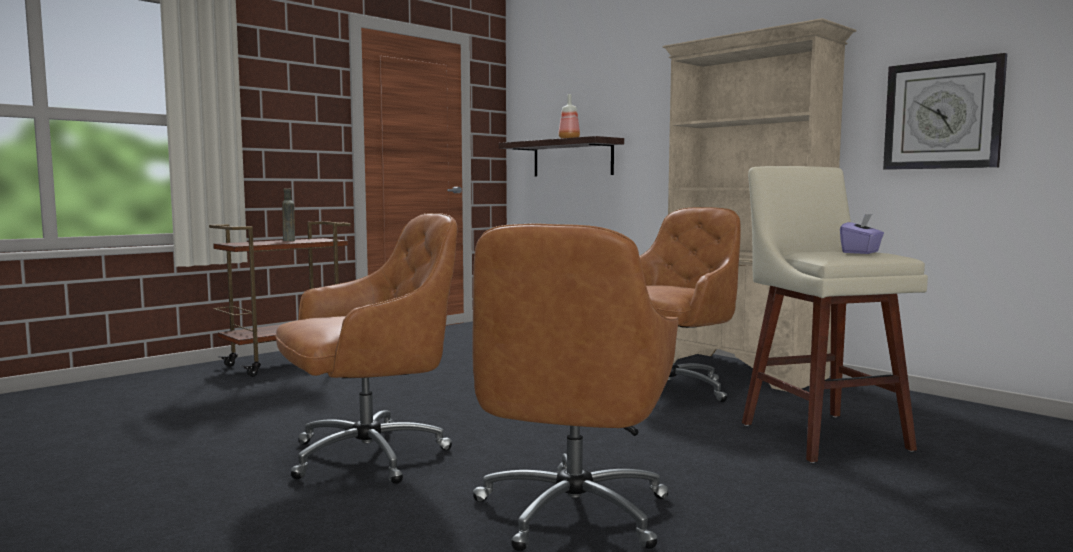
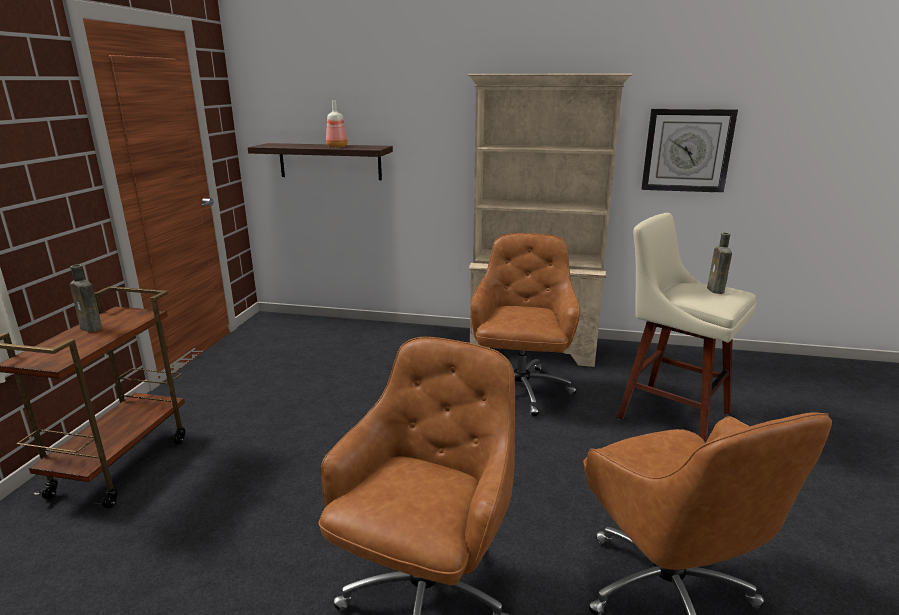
camera: 35 degrees left, 15 degrees up
purple tissue box [840,214,884,254] -> brown bottle [707,232,732,294]

